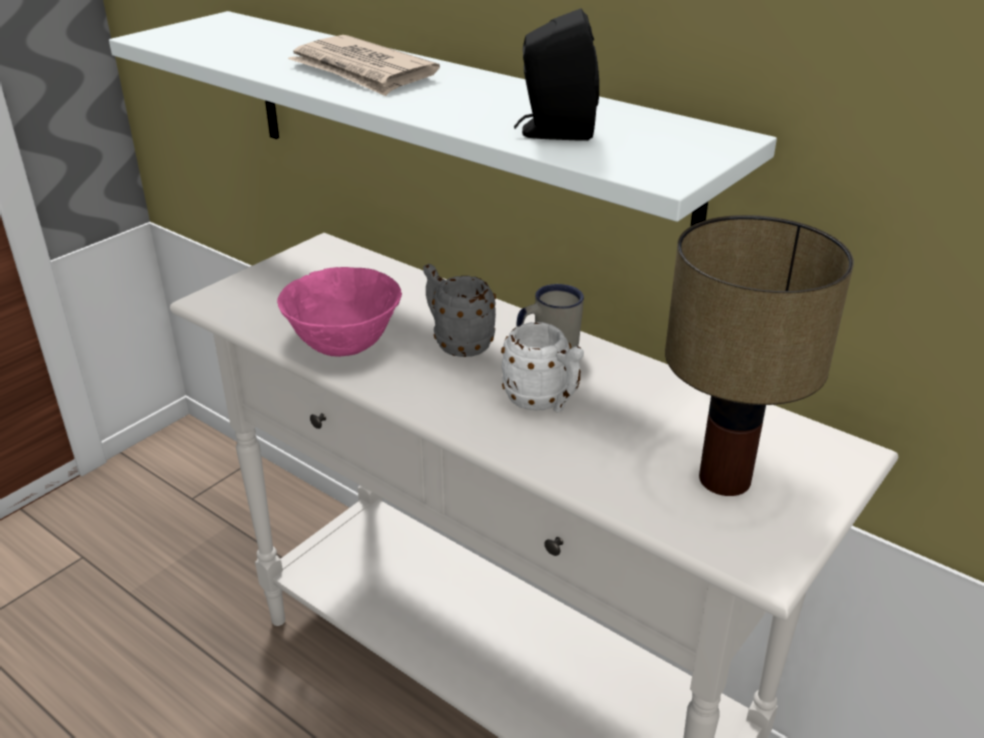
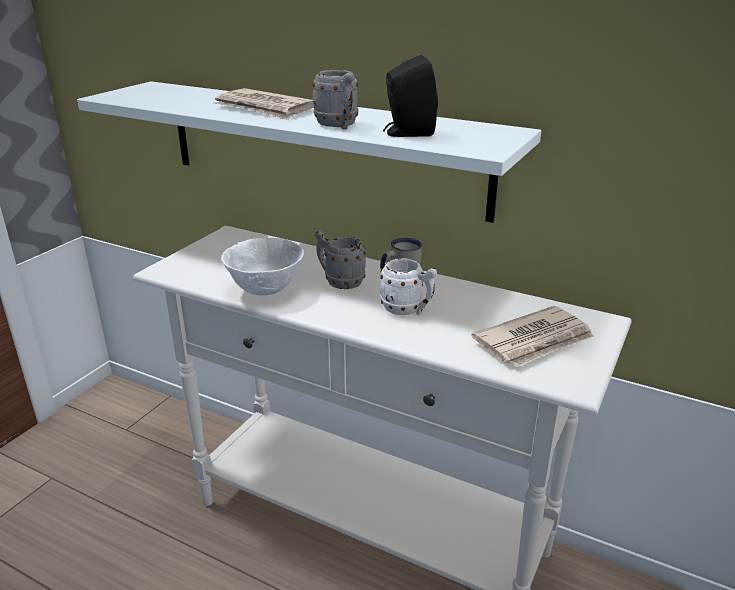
camera: 10 degrees left, 5 degrees down
pink bowl [277,267,402,357] -> white bowl [221,238,304,296]
table lamp [665,215,854,496] -> newspaper [471,306,594,367]
none -> grey mug [312,70,359,129]

